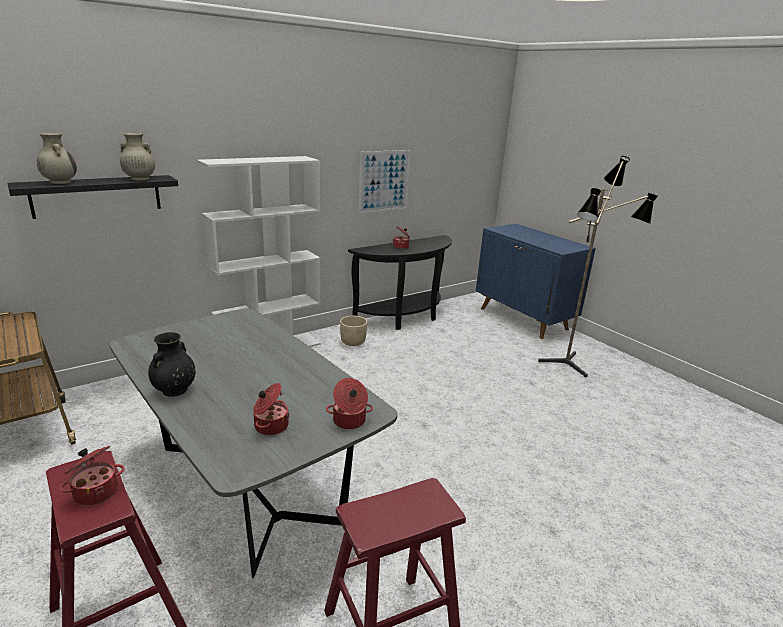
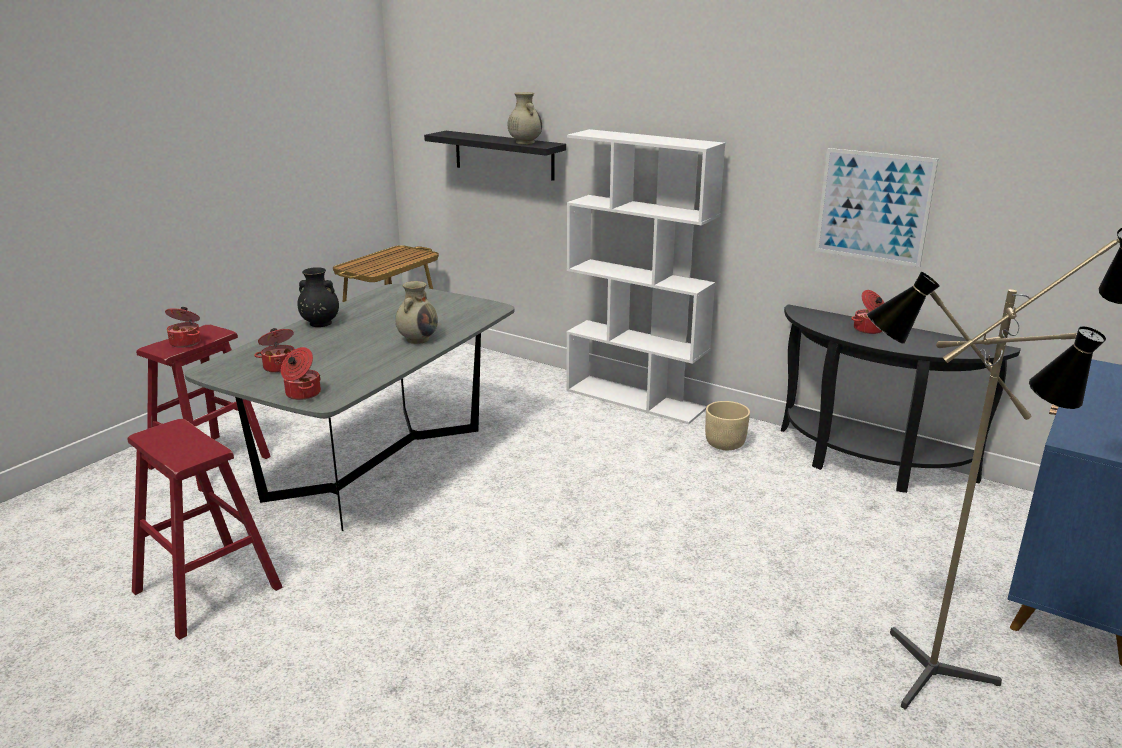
camera: 70 degrees right, 0 degrees up
beige vase [37,133,77,184] -> beige vase moved to [395,281,438,344]

